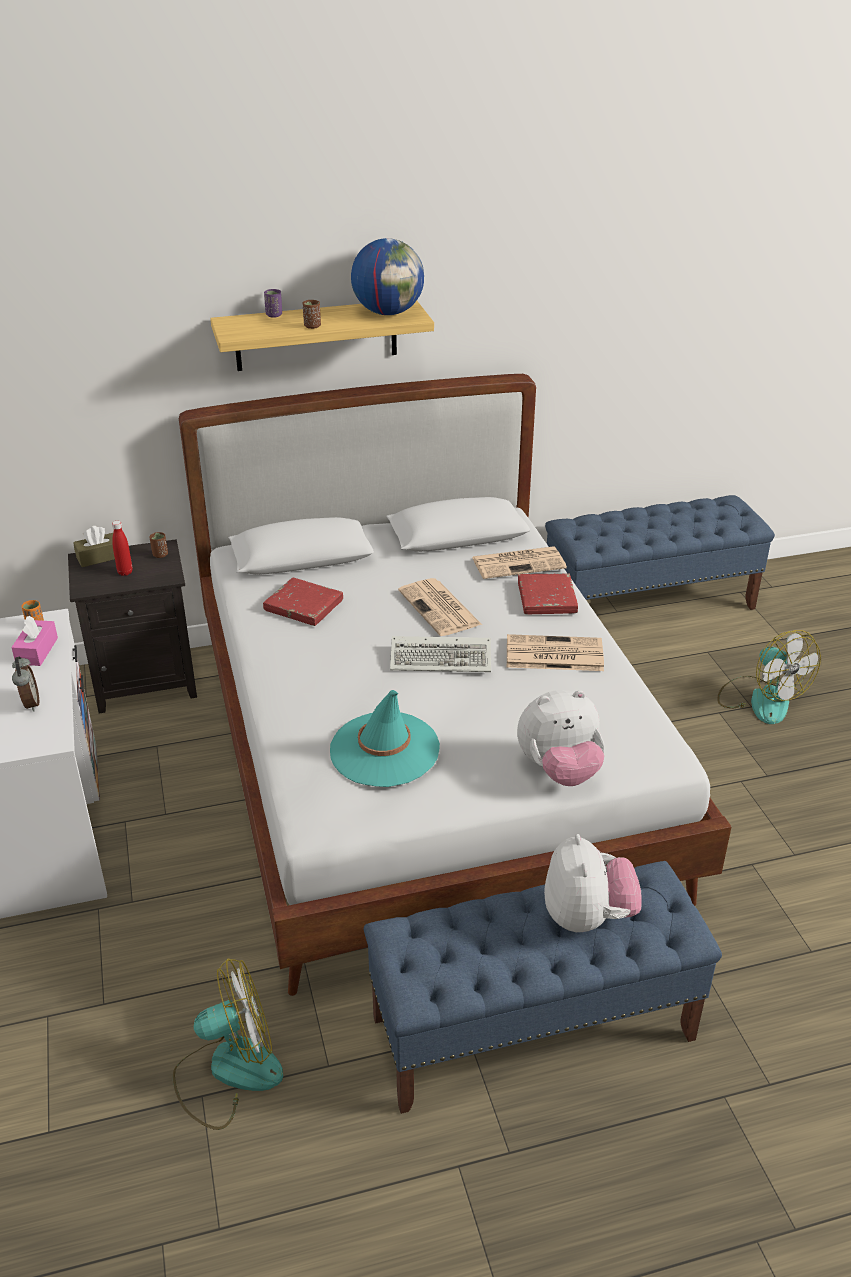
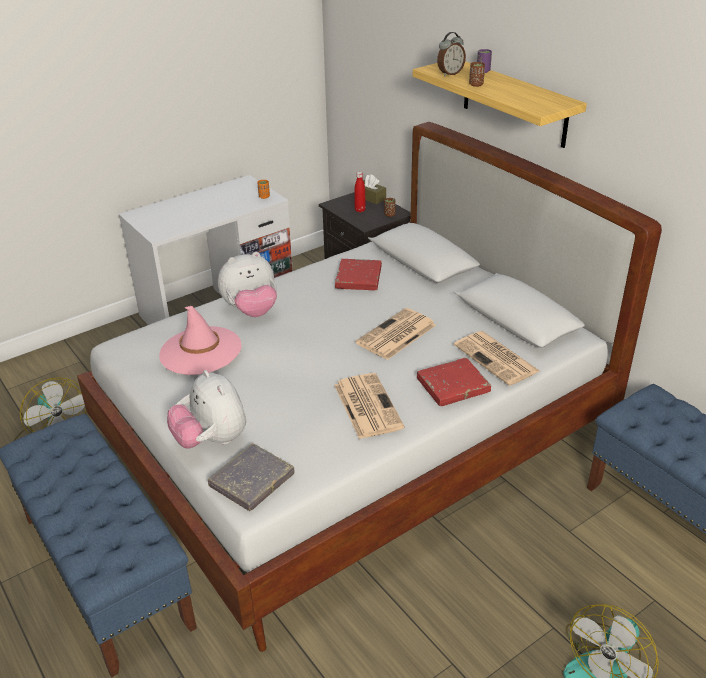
camera: 70 degrees right, 0 degrees up
pink tissue box [11,616,58,666] -> none
alarm clock [12,657,39,711] -> alarm clock moved to [437,32,466,77]
turquoise hat [330,690,440,787] -> pink hat [159,306,242,375]
globe [351,238,424,315] -> none
keyboard [390,636,491,672] -> none
plush toy [544,834,641,932] -> plush toy moved to [218,252,277,317]
none -> grey book [208,443,295,511]

